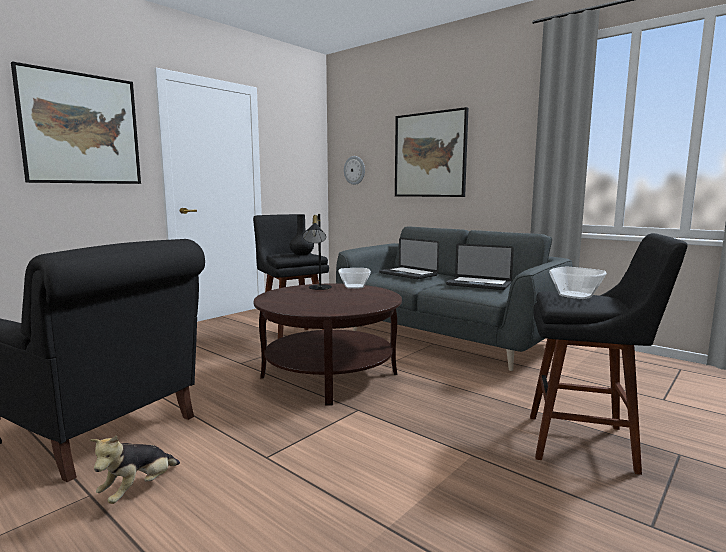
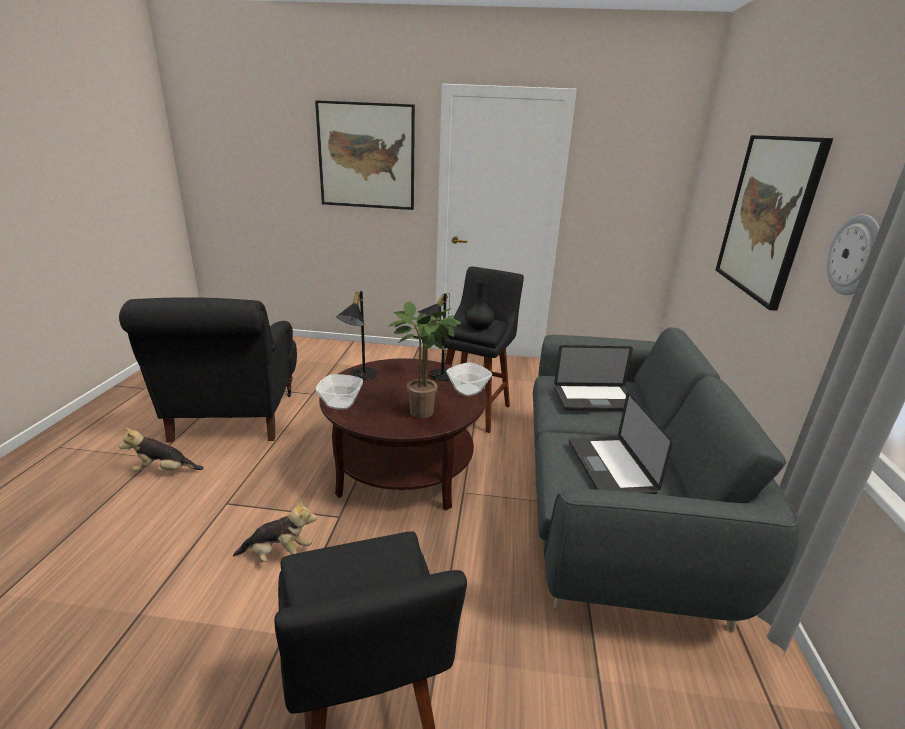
camera: 55 degrees right, 15 degrees up
wall clock [344,156,365,185] -> wall clock moved to [827,214,880,295]
laptop [379,238,439,279] -> laptop turned 105 degrees counterclockwise [554,345,633,411]
bowl [549,267,607,299] -> bowl moved to [316,374,363,410]
none -> plush toy [233,498,317,562]
none -> black table lamp [337,291,378,380]
none -> potted plant [388,301,462,419]

